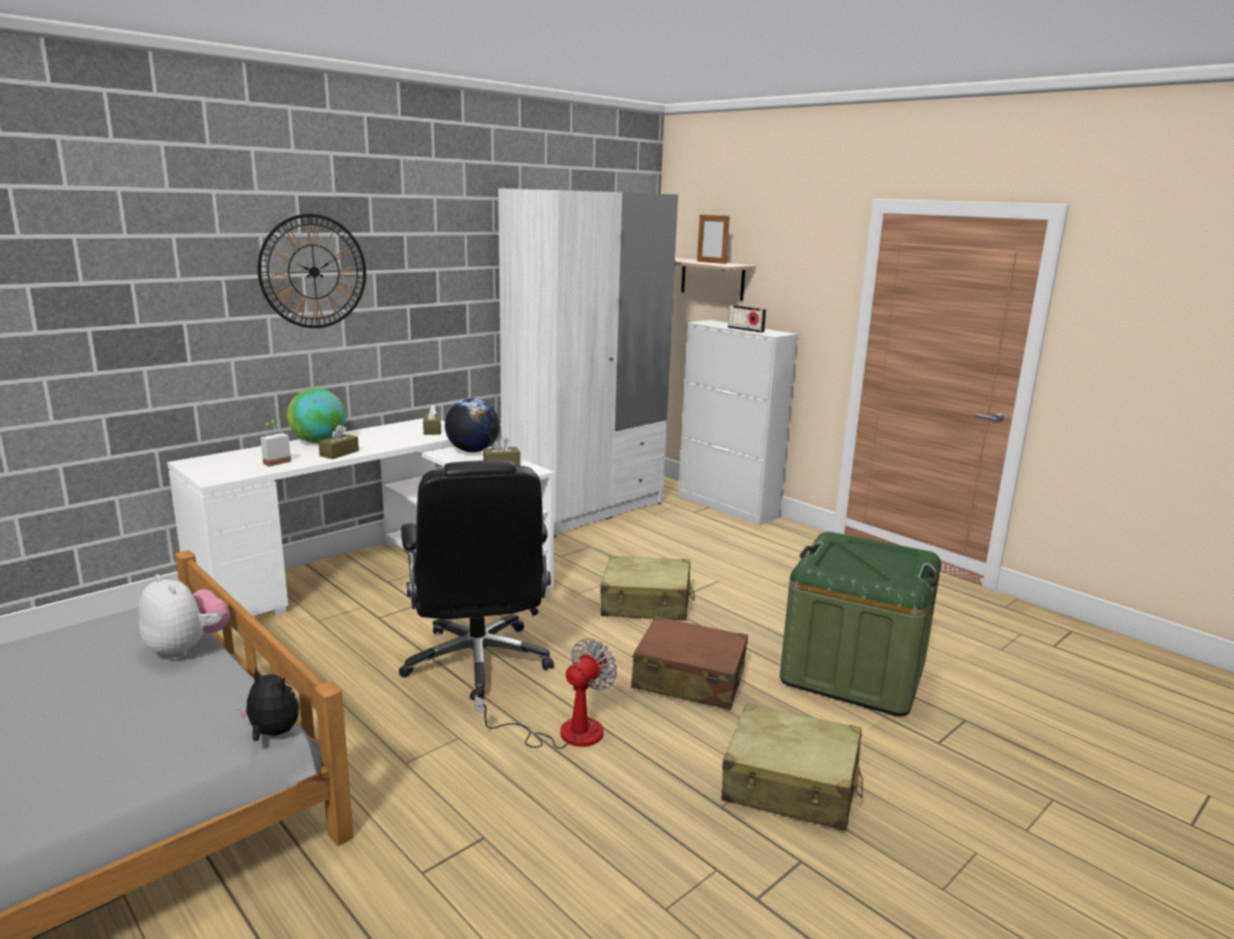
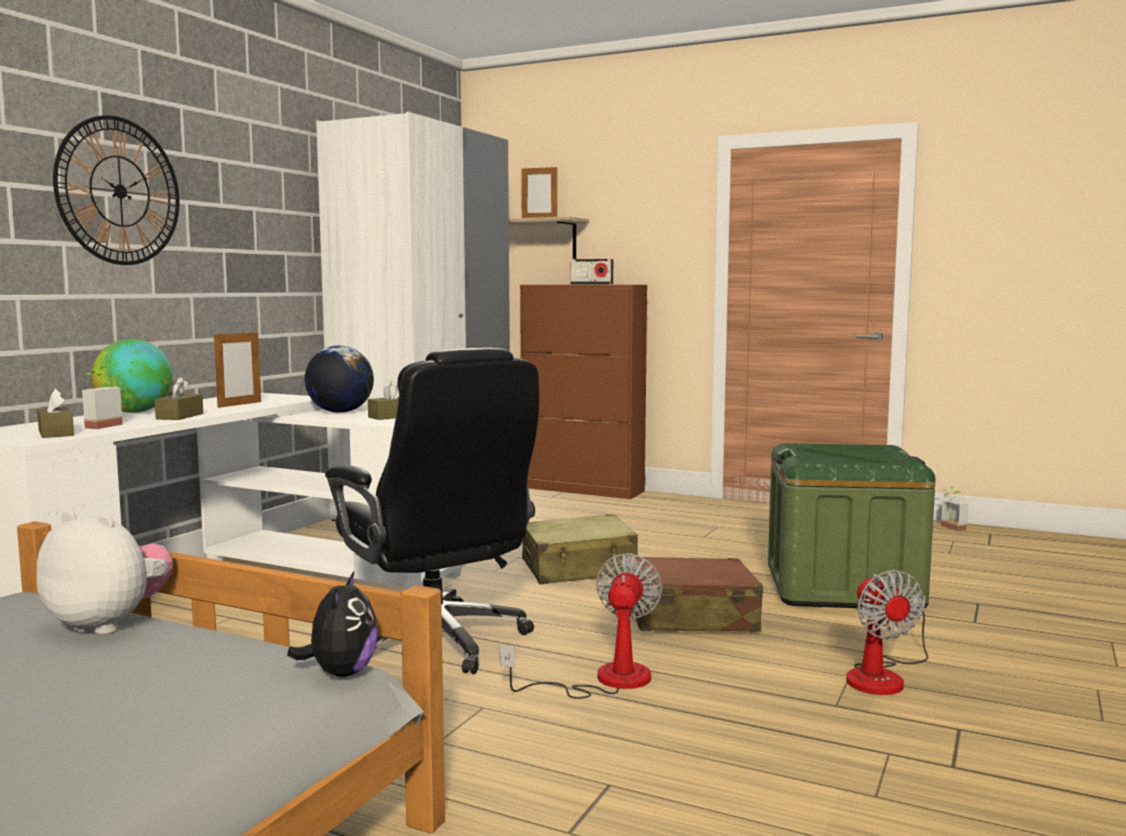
camera: 20 degrees left, 10 degrees down
plush toy [237,667,299,741] -> plush toy turned 90 degrees clockwise [287,571,378,677]
brown tissue box [423,404,441,435] -> brown tissue box moved to [37,389,74,438]
white cabinet [678,320,798,526] -> brown cabinet [520,285,647,499]
beige suitcase [721,704,863,831] -> fan [846,570,928,695]
none -> picture frame [214,330,261,408]
none -> potted plant [941,486,968,531]

